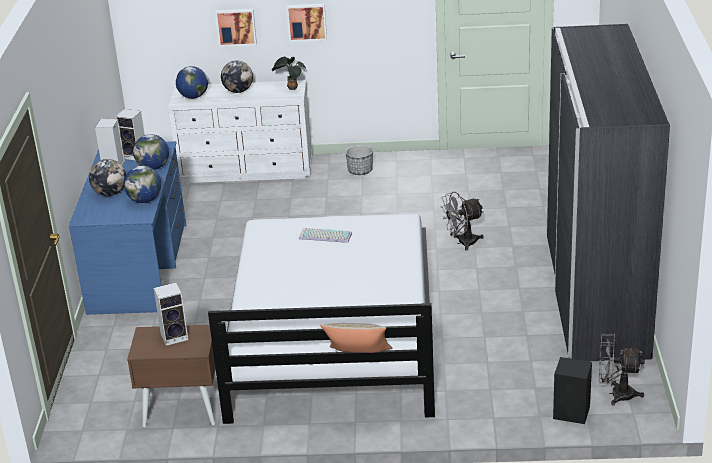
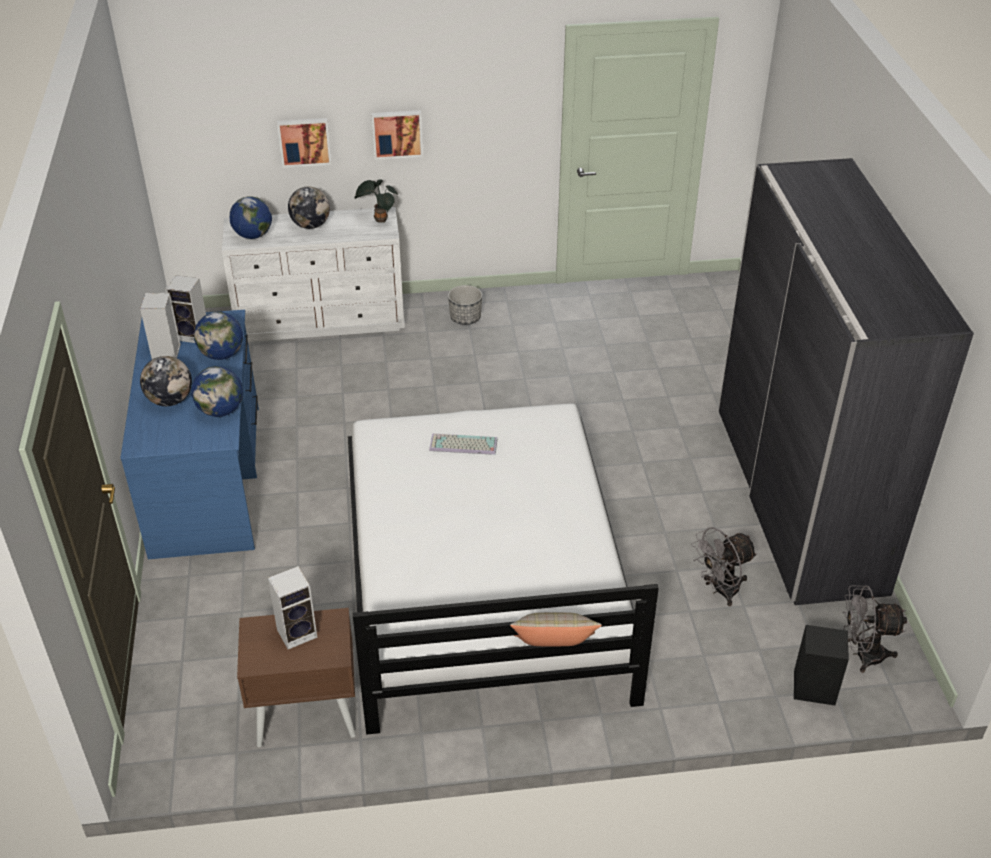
camera: 10 degrees left, 10 degrees up
grey fan [441,192,484,251] -> grey fan moved to [691,527,758,606]

